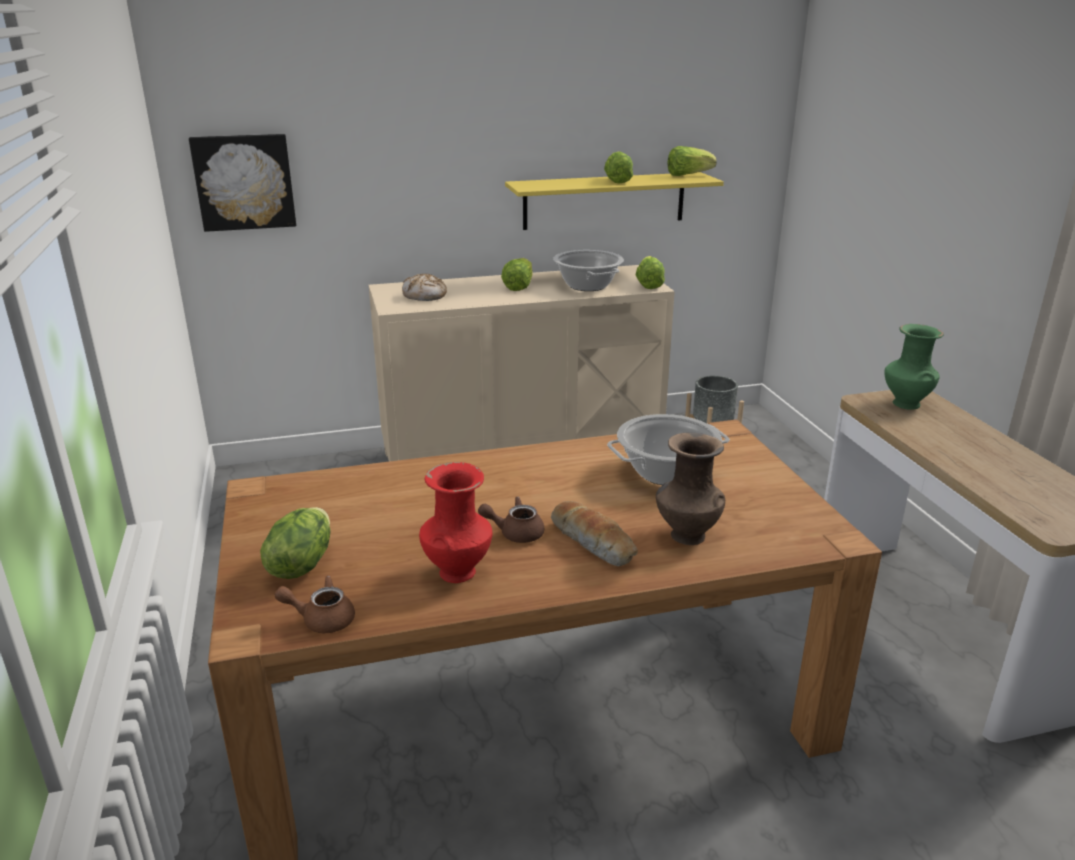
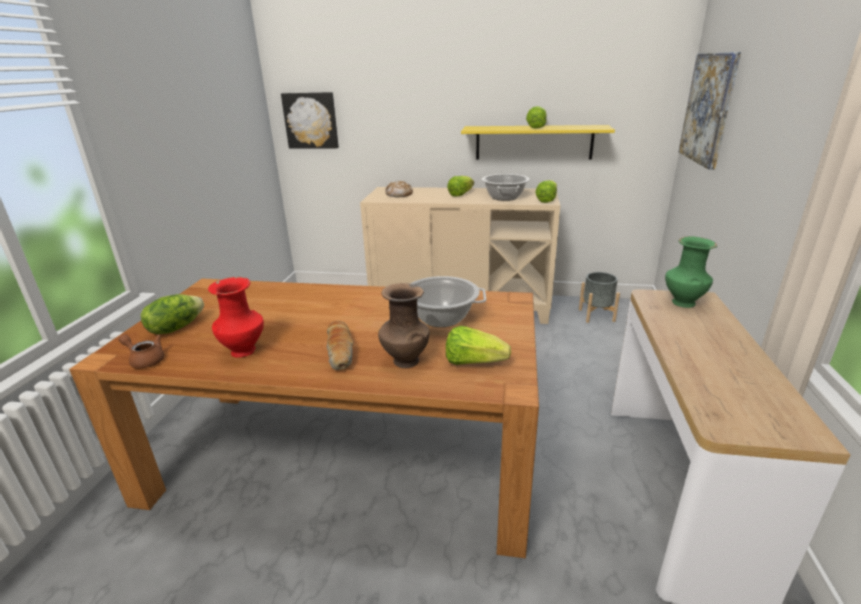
camera: 25 degrees right, 0 degrees up
brown teapot [478,497,544,543] -> none
lettuce [668,146,717,176] -> lettuce moved to [446,326,511,365]
none -> picture [679,52,741,170]

